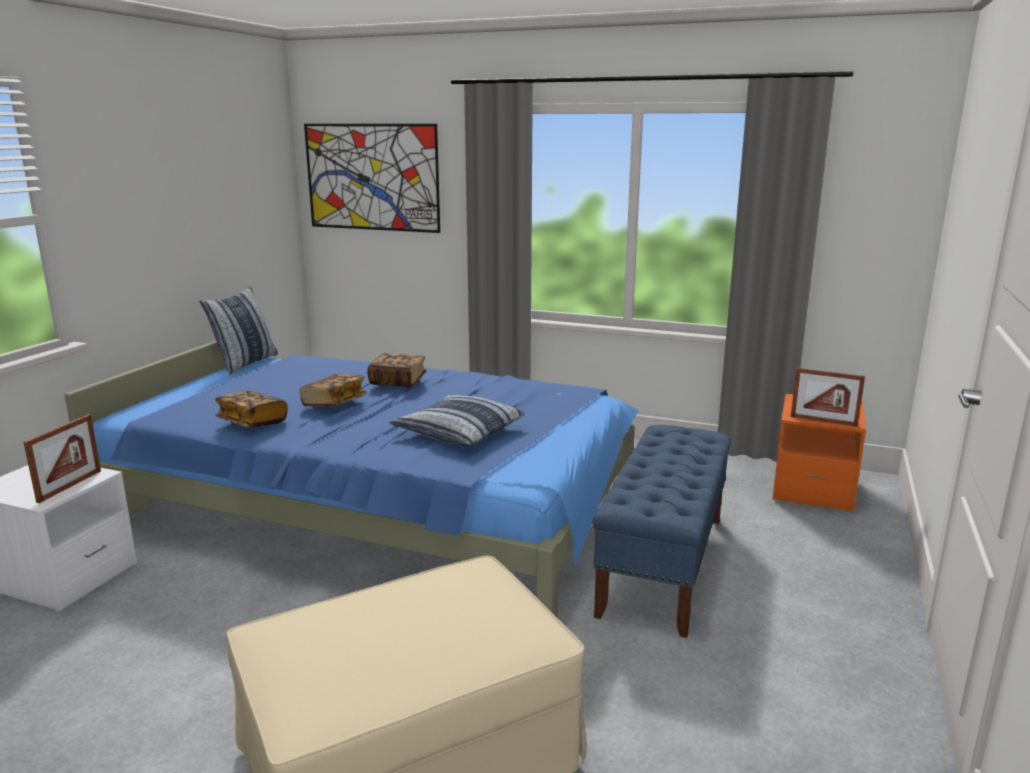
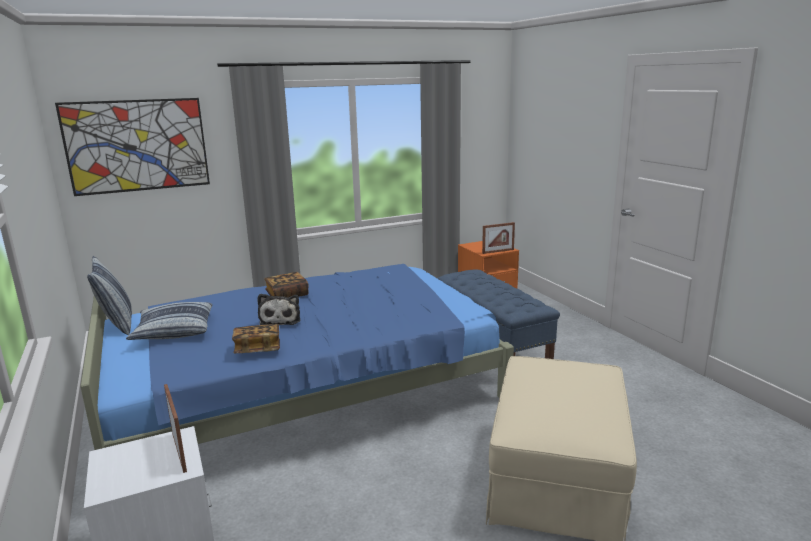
camera: 45 degrees left, 0 degrees up
book [300,374,366,407] -> plush toy [257,294,301,325]
pillow [389,395,525,446] -> pillow moved to [126,302,213,340]

